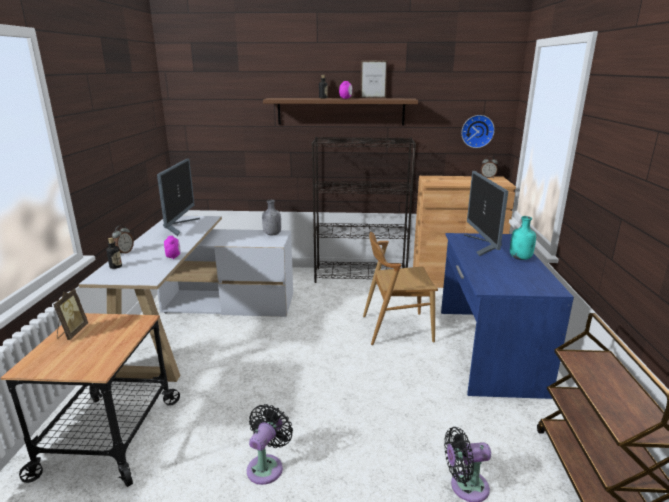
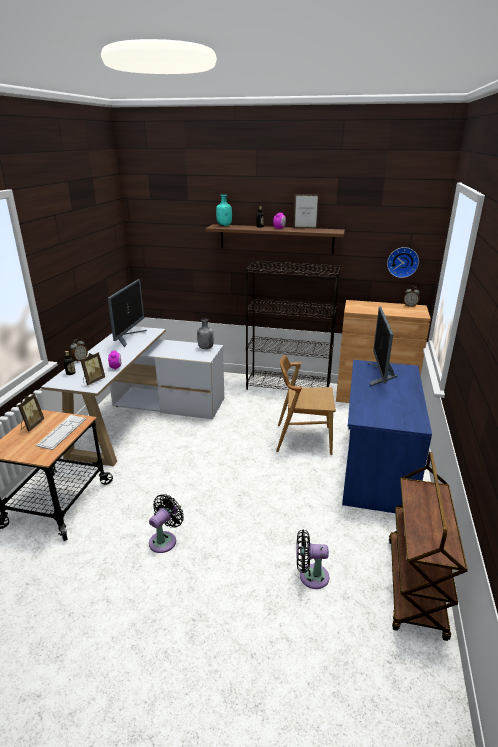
camera: 10 degrees right, 5 degrees up
turquoise bottle [510,216,536,260] -> turquoise bottle moved to [216,194,232,226]
none -> keyboard [36,415,86,450]
none -> picture frame [80,352,105,385]

